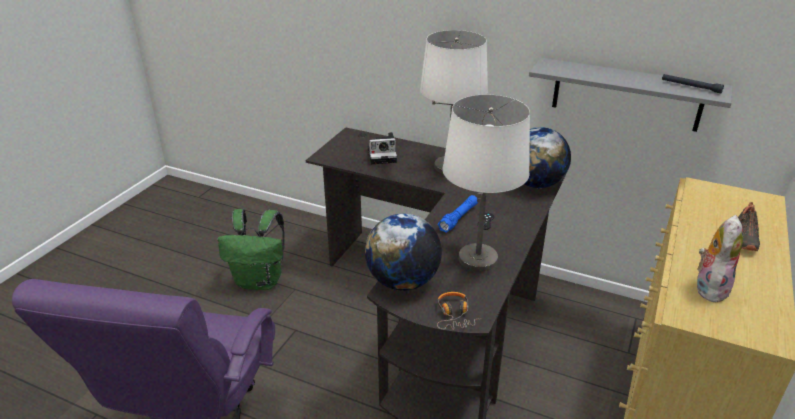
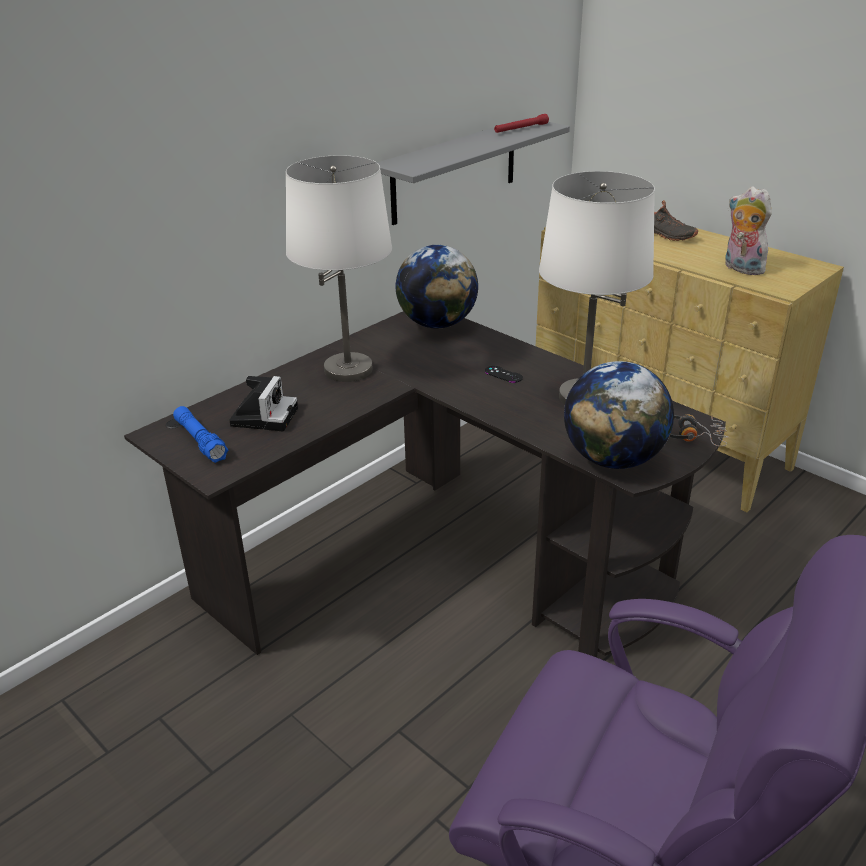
camera: 70 degrees left, 0 degrees up
green backpack [218,209,285,290] -> none
blue flashlight [438,195,478,233] -> blue flashlight moved to [173,406,228,463]
black flashlight [662,74,724,93] -> red flashlight [494,114,549,133]

